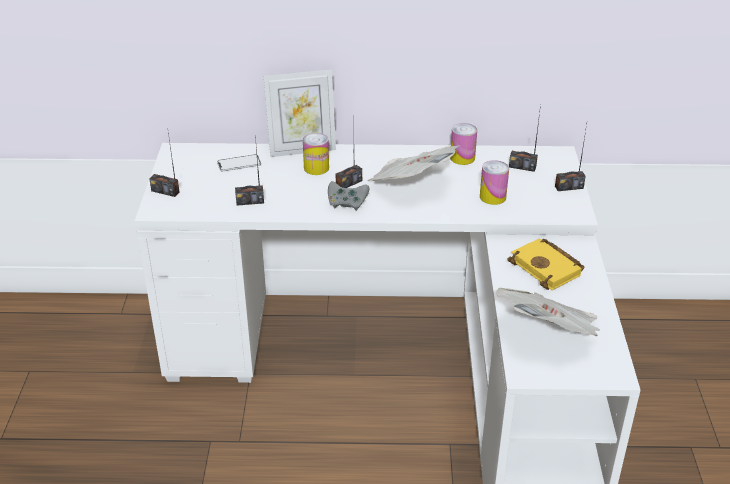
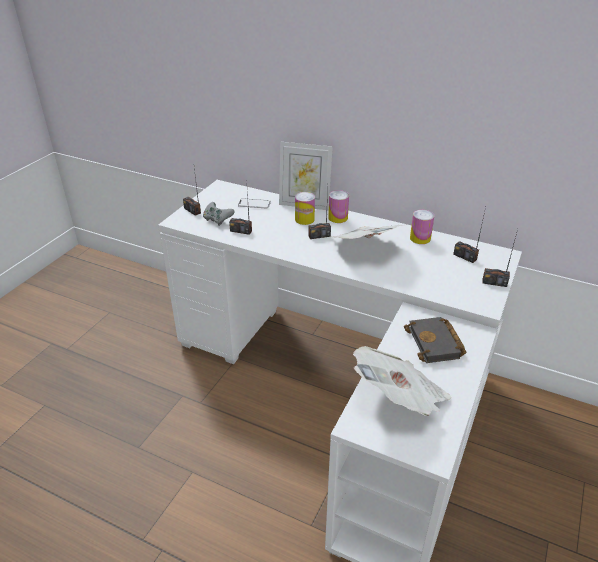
camera: 25 degrees right, 0 degrees up
grey game controller [328,181,369,211] -> grey game controller moved to [203,202,234,226]
can [480,160,509,205] -> can moved to [328,190,349,223]
yellow book [507,239,584,290] -> black book [404,317,466,363]

